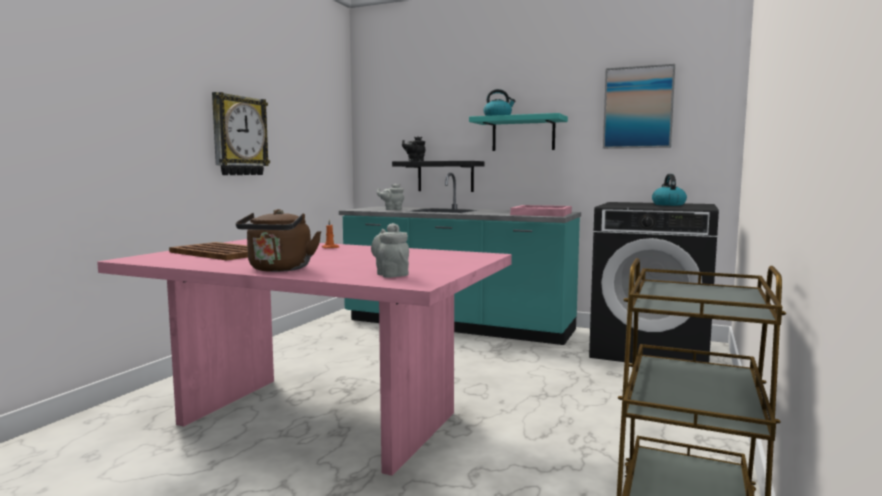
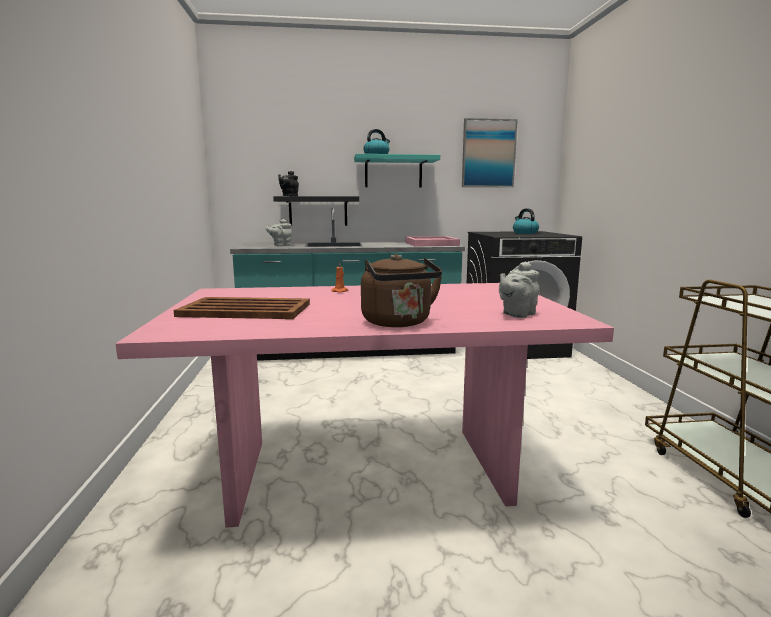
camera: 30 degrees left, 5 degrees up
wall clock [212,92,270,175] -> none
grey teapot [371,223,409,278] -> grey teapot turned 75 degrees counterclockwise [499,261,539,318]

